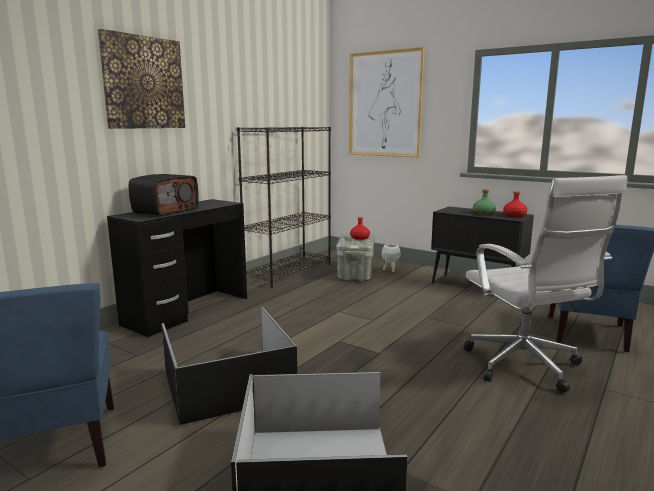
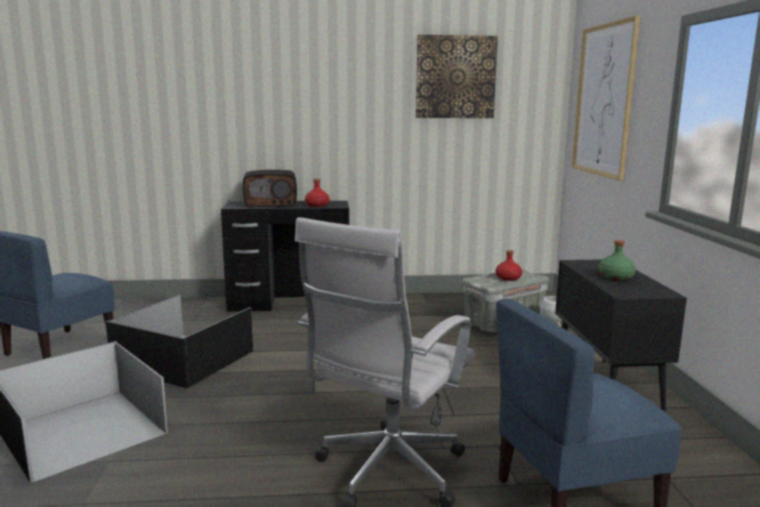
camera: 50 degrees right, 0 degrees up
picture [98,29,185,129] -> picture moved to [416,35,498,118]
black bookcase [237,127,331,288] -> none
red bottle [503,191,527,217] -> red bottle moved to [305,179,330,207]

